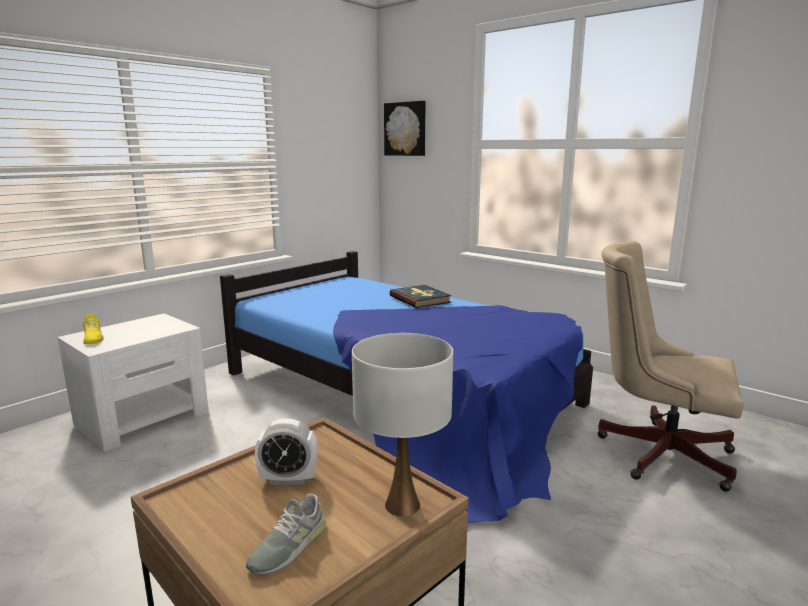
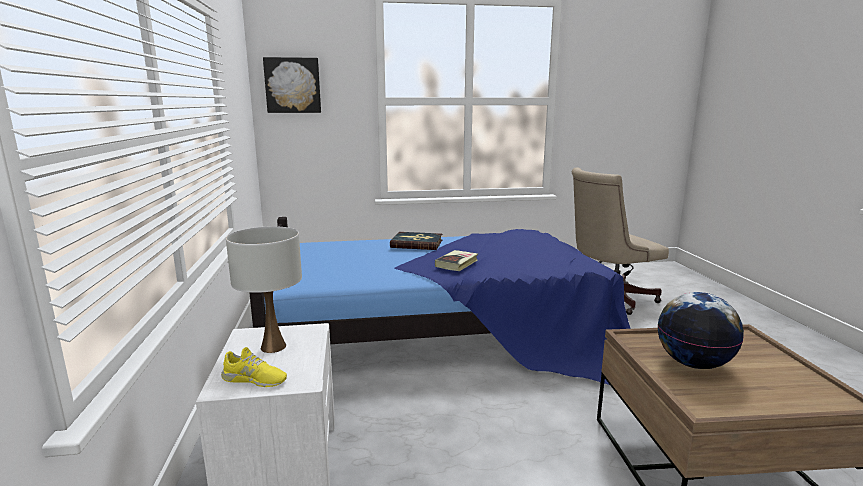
camera: 50 degrees left, 0 degrees up
grey shoe [246,494,326,575] -> none
alarm clock [255,418,318,485] -> globe [658,292,744,369]
white table lamp [352,333,453,516] -> white table lamp moved to [226,226,302,353]
none -> book [435,250,478,271]

